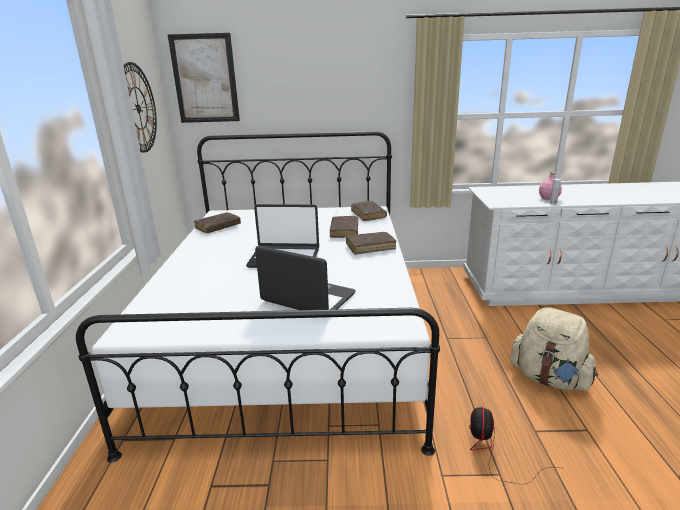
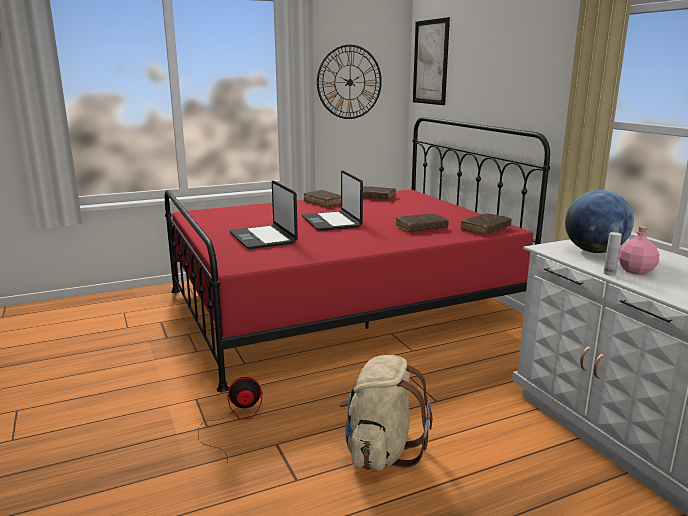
camera: 65 degrees right, 5 degrees down
white bed [76,131,440,463] -> red bed [165,117,550,392]
laptop [255,246,356,310] -> laptop turned 150 degrees clockwise [230,181,298,249]
brown book [346,232,397,255] -> brown book moved to [304,190,341,207]
none -> globe [565,190,634,253]

